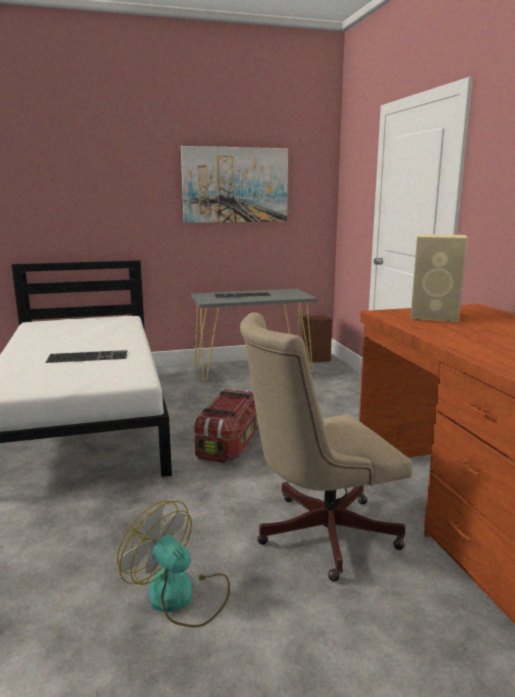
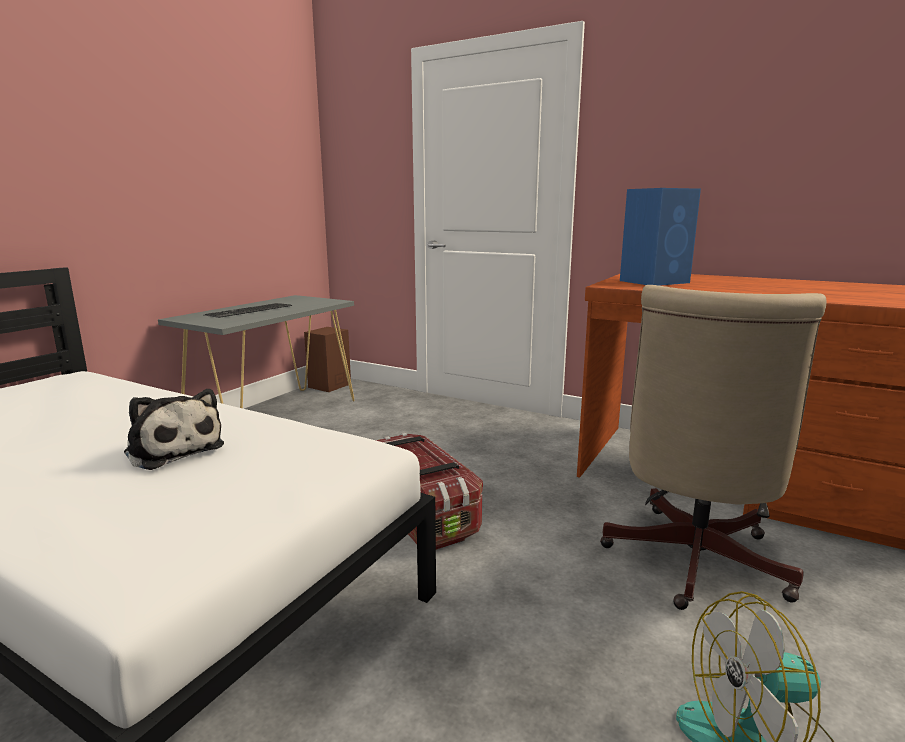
camera: 45 degrees left, 0 degrees up
keyboard [46,350,127,363] -> plush toy [124,389,224,470]
picture [181,146,288,223] -> none
beige speaker [410,234,467,322] -> blue speaker [620,188,701,286]

